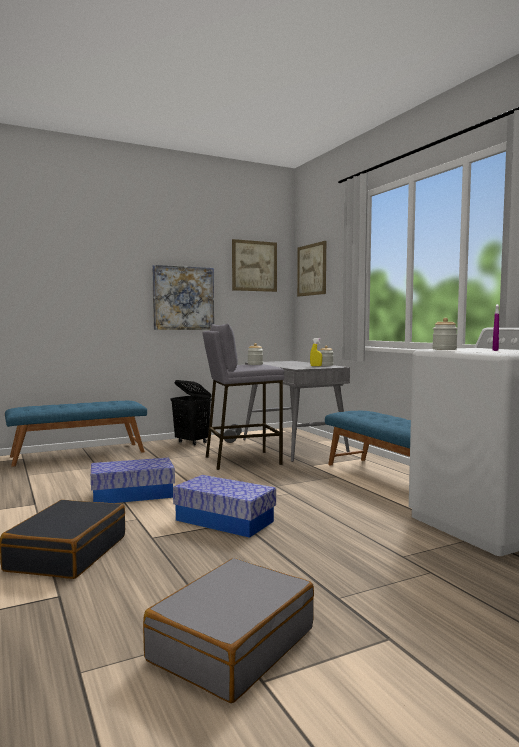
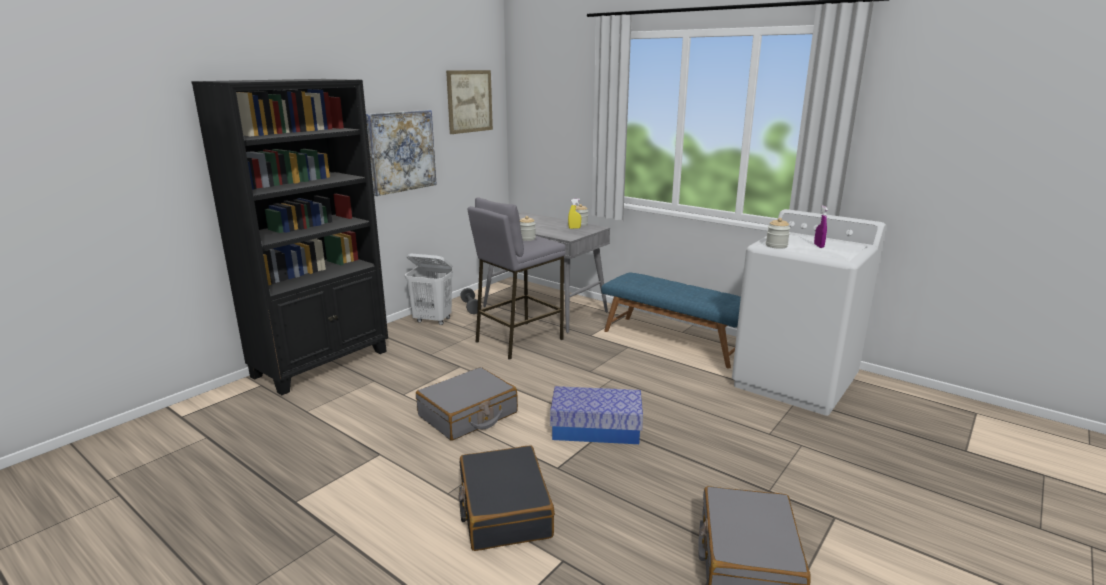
camera: 25 degrees left, 15 degrees up
blue bench [5,401,147,467] -> black bookcase [191,79,388,395]
storage box [91,457,175,503] -> grey suitcase [416,367,518,440]
black laundry basket [171,380,212,446] -> white laundry basket [405,254,453,325]
picture [297,241,326,297] -> none

